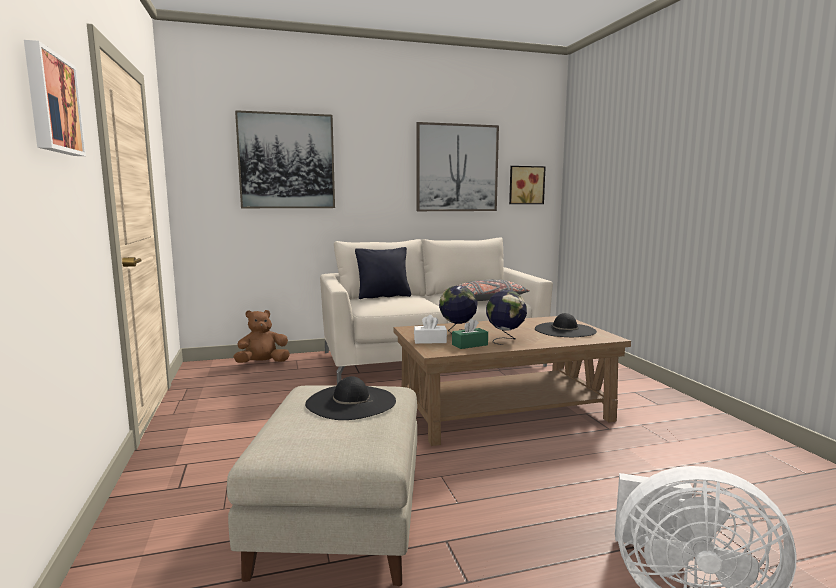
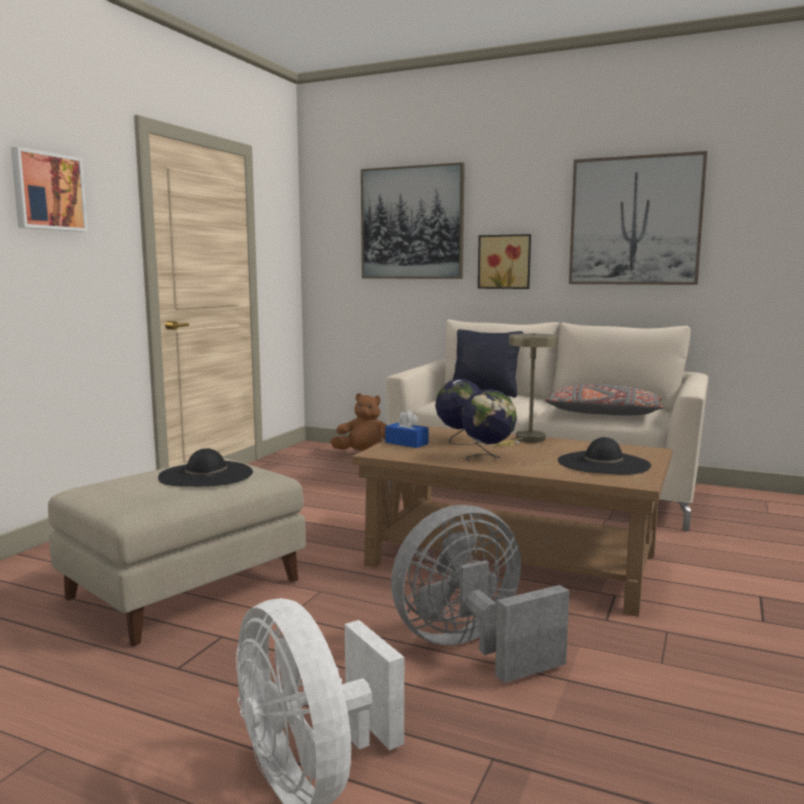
camera: 40 degrees right, 0 degrees up
white tissue box [414,315,447,344] -> blue tissue box [385,410,429,448]
green tissue box [452,318,488,349] -> none
picture [509,166,546,204] -> picture moved to [478,234,531,289]
none -> grey fan [391,505,569,683]
none -> beige table lamp [494,333,559,447]

